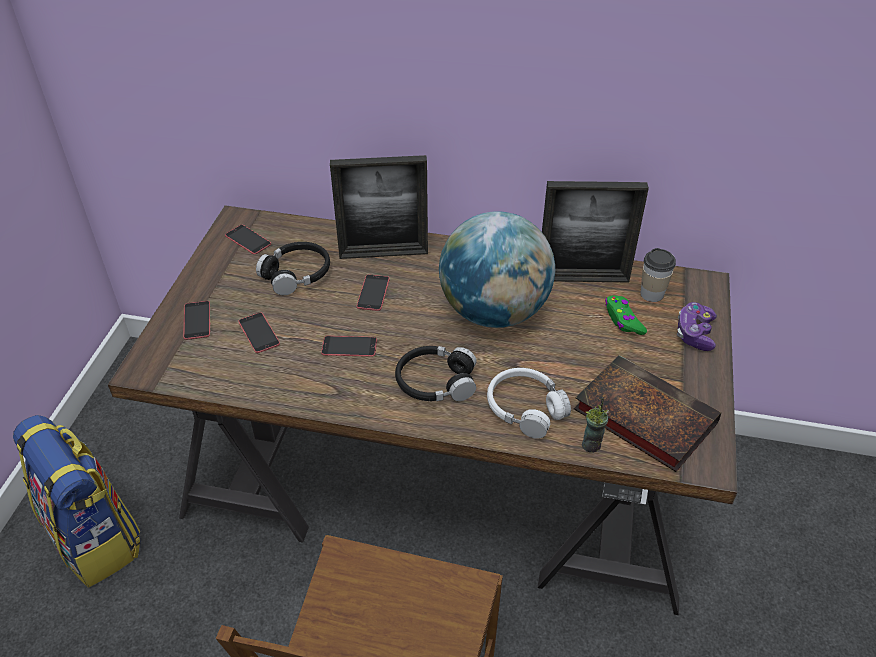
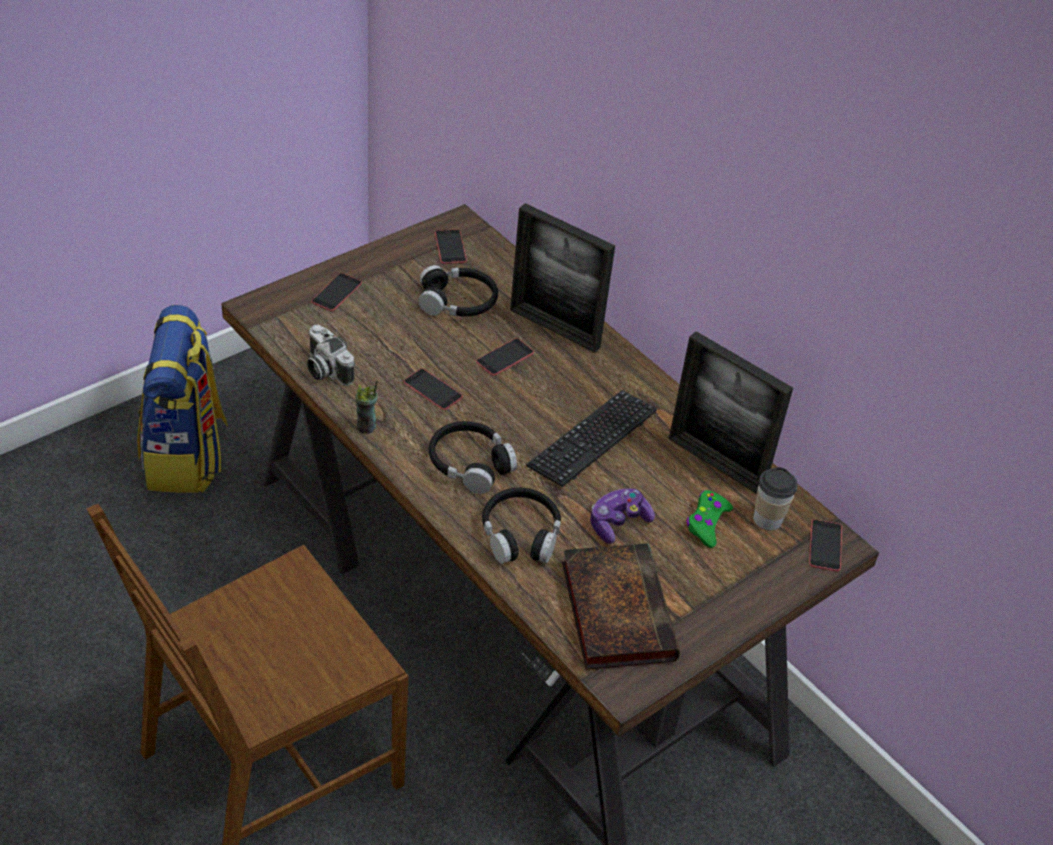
camera: 35 degrees right, 0 degrees up
phone [238,312,280,353] -> phone moved to [809,519,842,571]
globe [439,211,555,328] -> keyboard [526,390,657,487]
white headphones [487,368,571,439] -> black headphones [482,488,561,564]
cup [582,398,609,453] -> cup moved to [355,380,378,434]
game controller [677,302,717,351] -> game controller moved to [590,488,655,544]
none -> camera [307,324,355,386]

